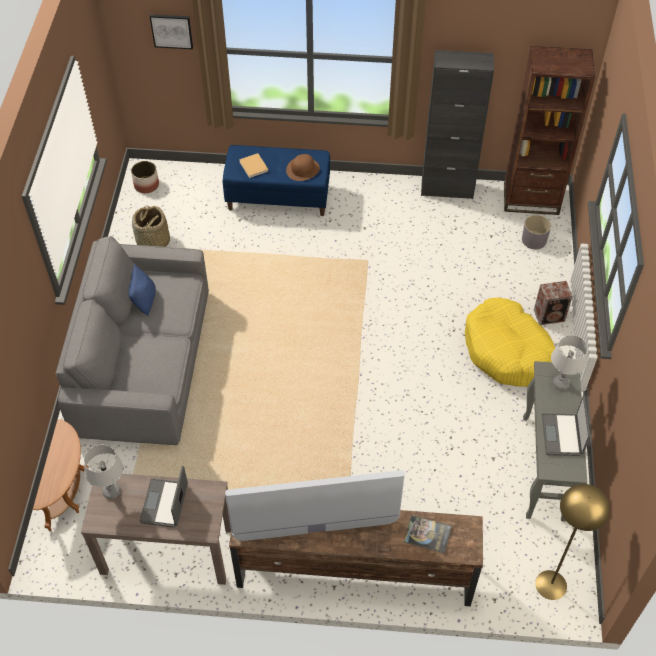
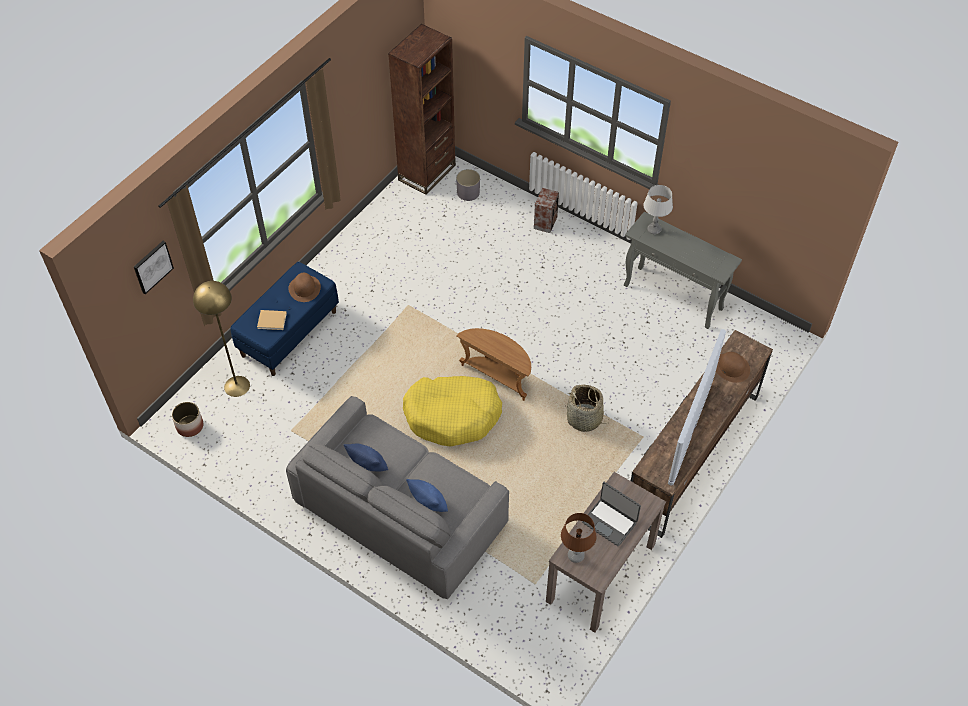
camera: 60 degrees left, 0 degrees up
brown side table [33,419,89,531] -> brown side table moved to [456,328,531,401]
grey table lamp [84,445,123,499] -> brown table lamp [561,513,596,563]
basket [132,205,170,247] -> basket moved to [565,384,609,432]
book [404,515,452,553] -> brown hat [716,352,750,383]
black cabinet [421,50,494,199] -> none
yellow dog bed [465,298,555,387] -> yellow dog bed moved to [403,376,502,447]
yellow floor lamp [535,484,610,600] -> yellow floor lamp moved to [193,281,250,397]
laptop [542,396,590,456] -> none
none -> blue pillow [406,479,448,512]

